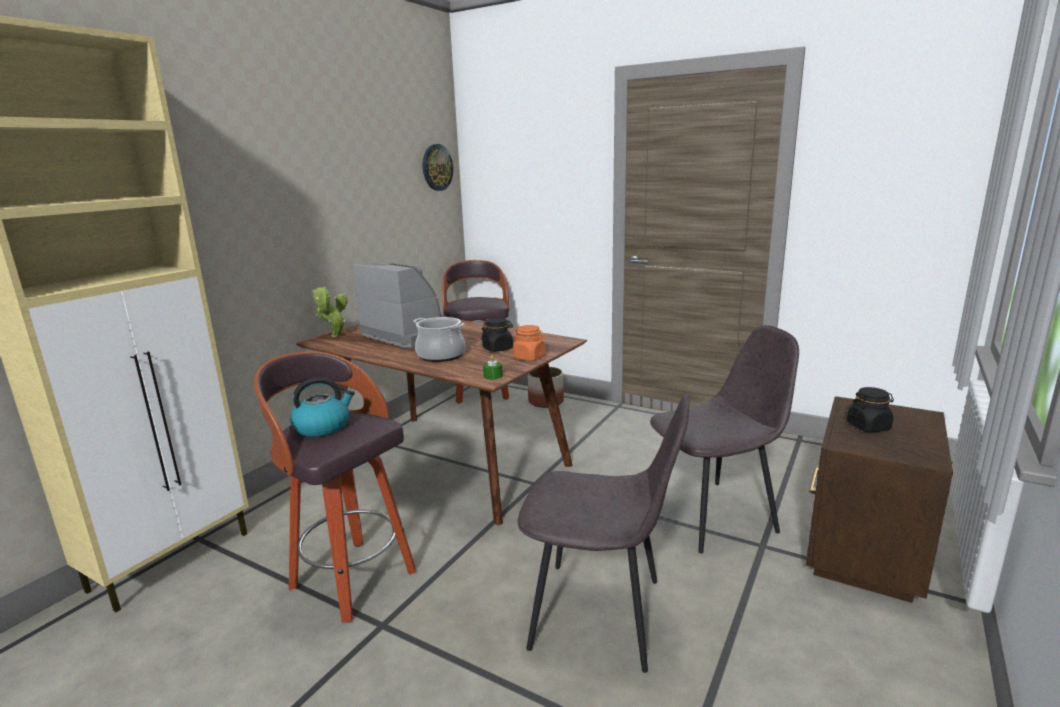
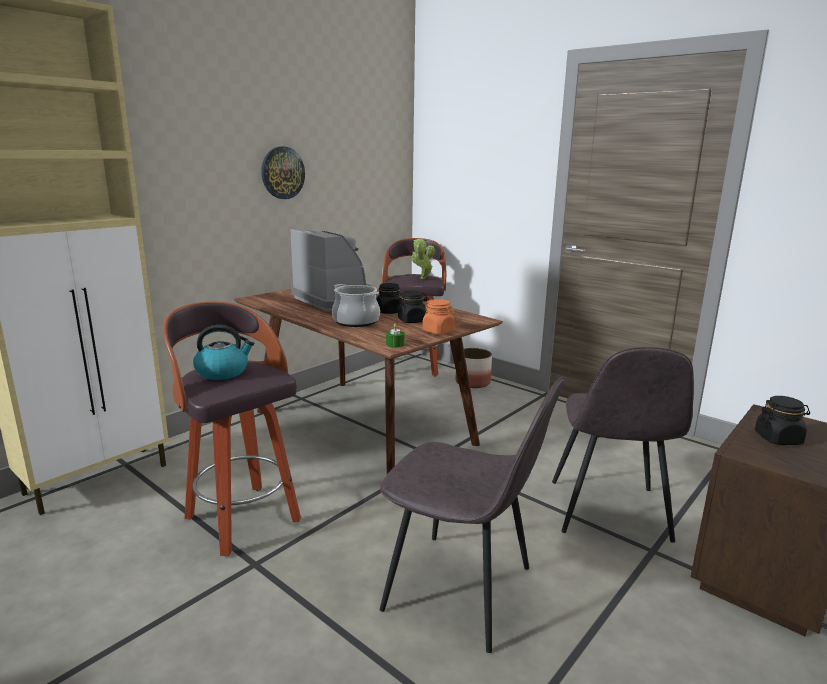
camera: 10 degrees right, 0 degrees up
potted plant [312,286,347,337] -> potted plant moved to [412,238,435,279]
wall clock [423,144,453,191] -> wall clock moved to [261,147,305,199]
grey chair [650,325,799,553] -> grey chair turned 105 degrees clockwise [552,347,694,543]
none -> black jar [376,283,402,314]

